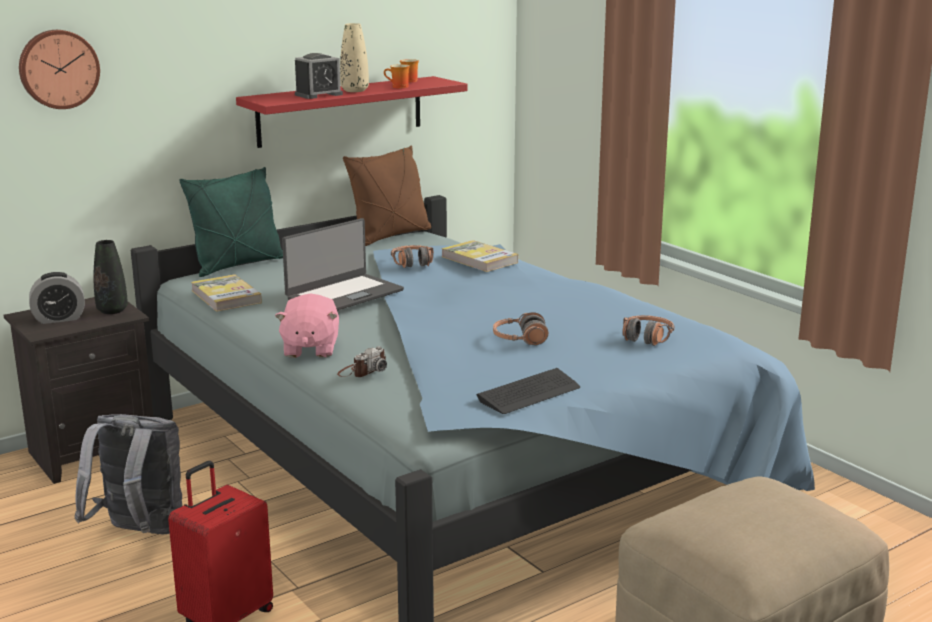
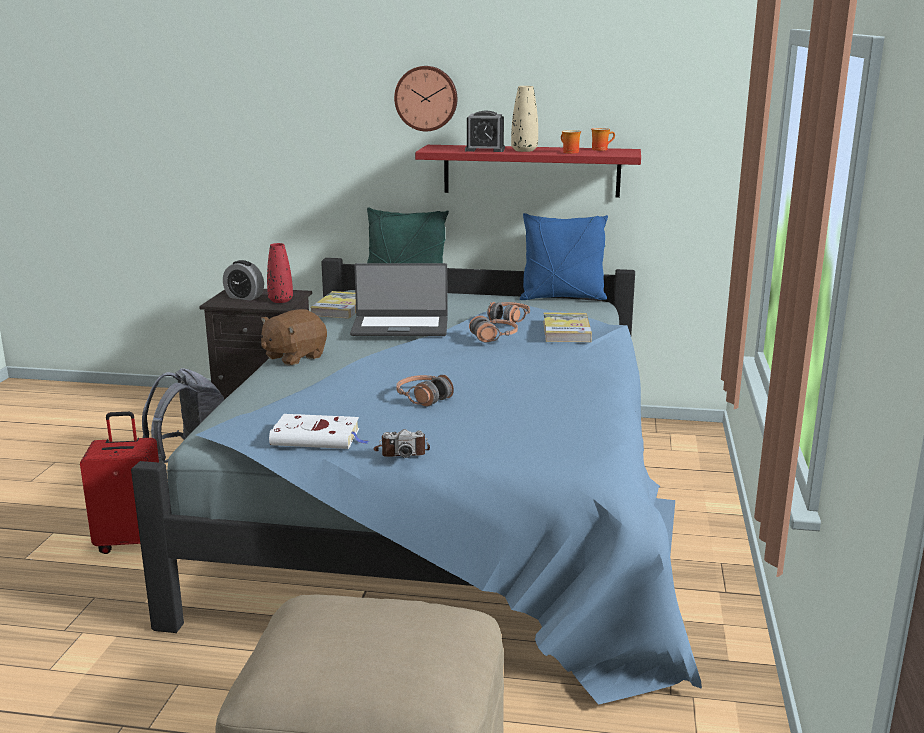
camera: 45 degrees right, 0 degrees up
wall clock [19,30,100,109] -> wall clock moved to [394,66,457,131]
black vase [94,240,128,314] -> red vase [267,243,293,303]
pink plush toy [275,293,339,358] -> brown plush toy [261,309,327,366]
camera [337,346,387,377] -> camera moved to [374,429,430,458]
brown pillow [343,146,431,246] -> blue pillow [520,213,608,300]
keyboard [476,368,580,414] -> white book [269,414,369,449]
headphones [622,315,675,346] -> headphones moved to [469,315,518,342]

